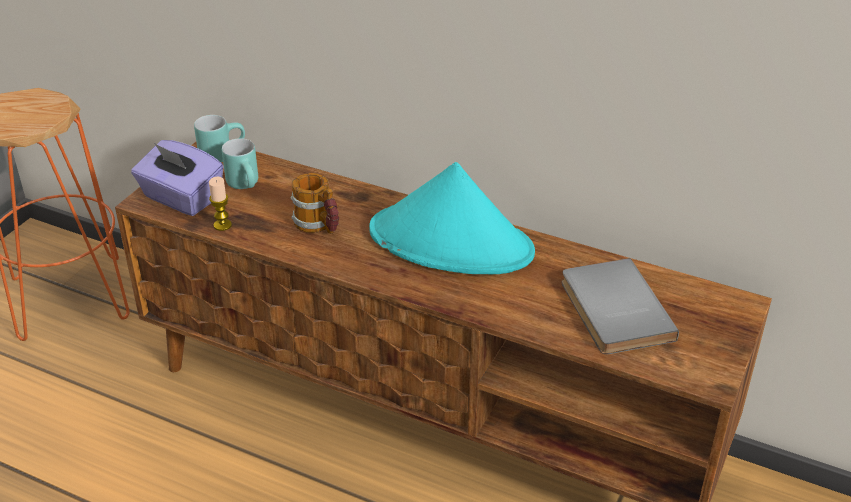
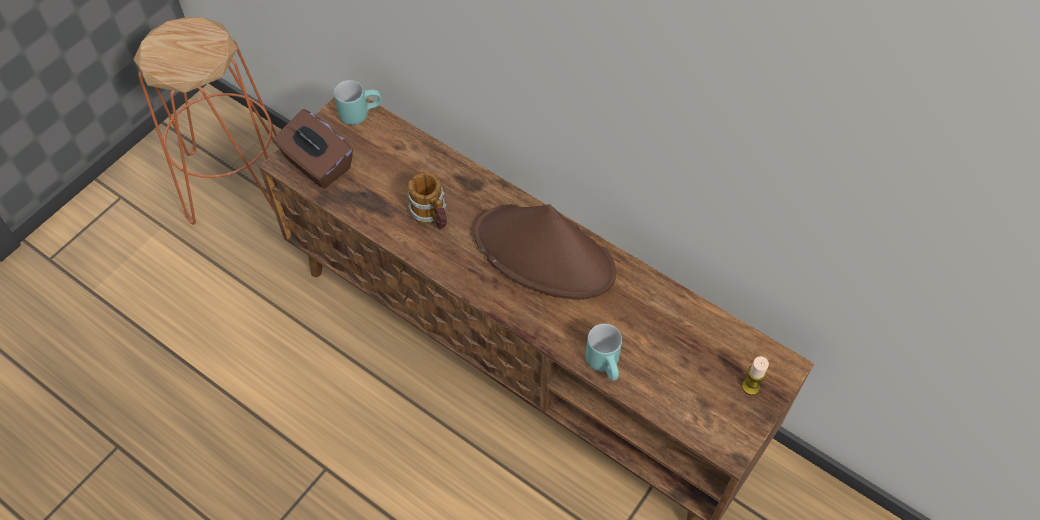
camera: 10 degrees right, 20 degrees up
purple tissue box [131,140,224,216] -> brown tissue box [273,109,353,189]
candle [209,177,232,231] -> candle moved to [742,356,769,395]
turquoise mug [222,138,258,189] -> turquoise mug moved to [586,324,622,381]
turquoise hat [369,162,535,274] -> brown hat [474,204,616,300]
grey book [562,258,679,355] -> none

